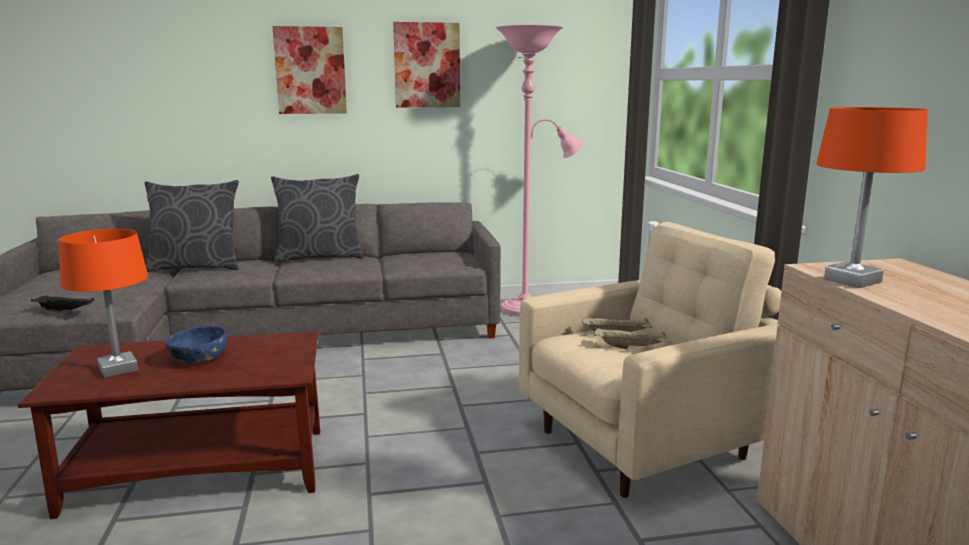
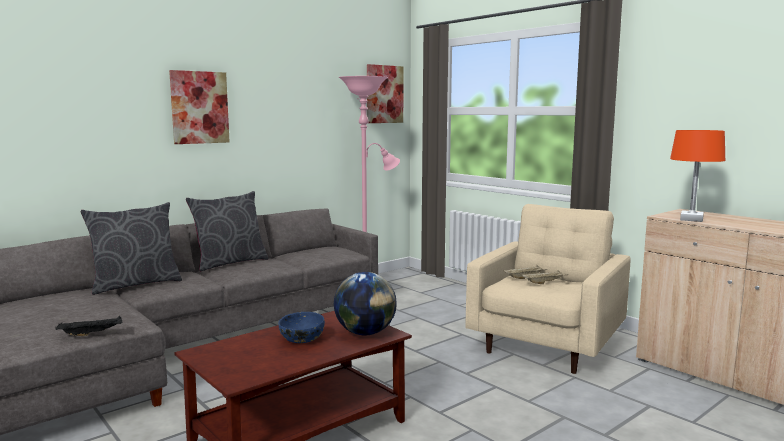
camera: 30 degrees left, 5 degrees down
orange table lamp [59,229,148,378] -> none
picture [393,22,460,107] -> picture moved to [367,64,404,123]
none -> globe [334,272,397,335]

